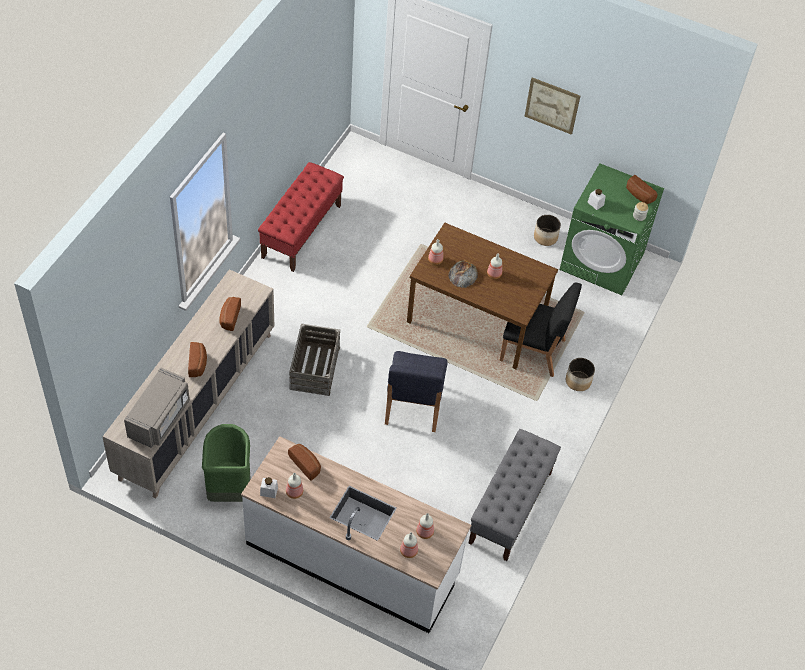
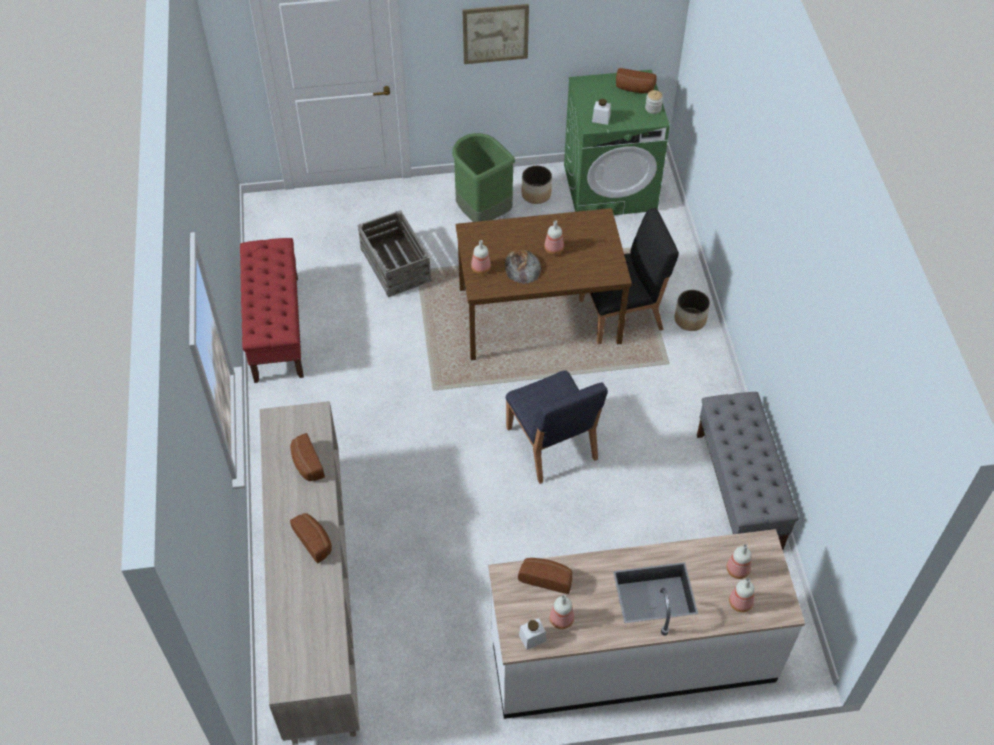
camera: 30 degrees left, 0 degrees up
grey microwave [124,368,190,448] -> none
green trash can [202,424,250,502] -> green trash can moved to [452,133,515,222]
crate [289,324,340,396] -> crate moved to [358,210,432,297]

